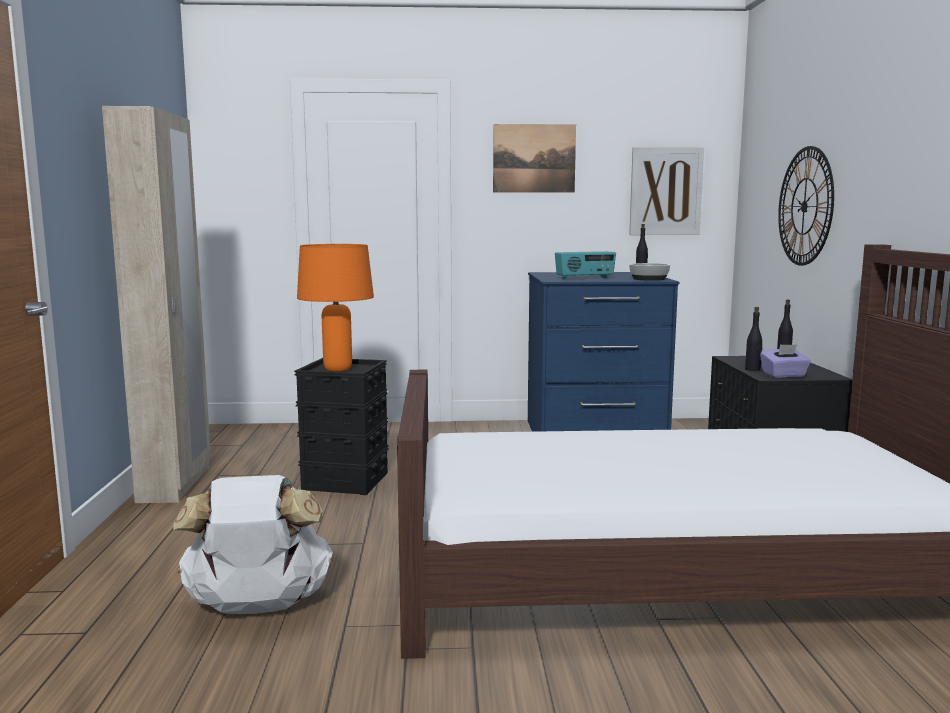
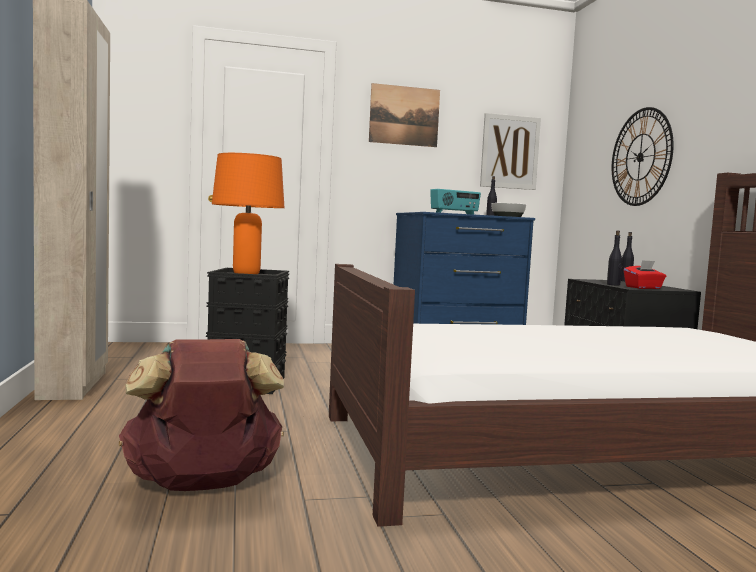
camera: 10 degrees left, 5 degrees down
white backpack [173,475,333,614] -> brown backpack [118,339,284,491]
purple tissue box [760,344,811,378] -> red tissue box [624,260,666,289]

